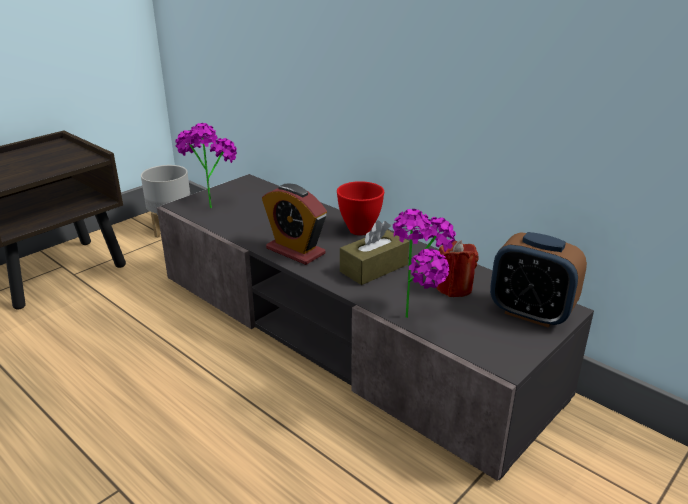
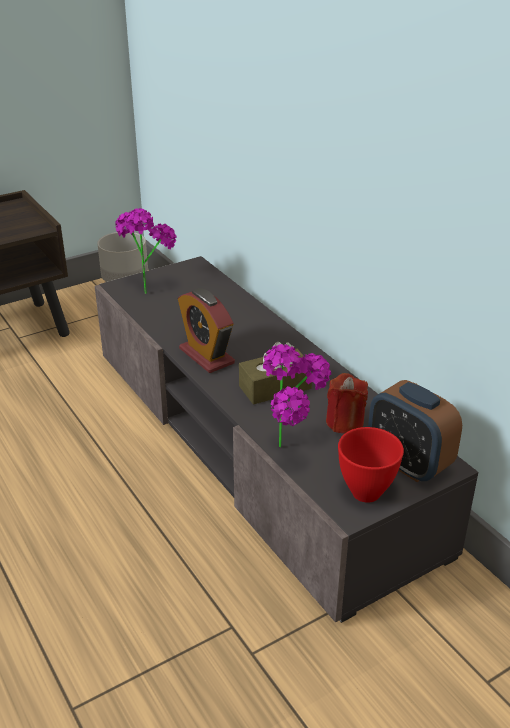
camera: 15 degrees right, 5 degrees up
red bowl [337,181,384,235] -> red bowl moved to [338,427,404,503]

